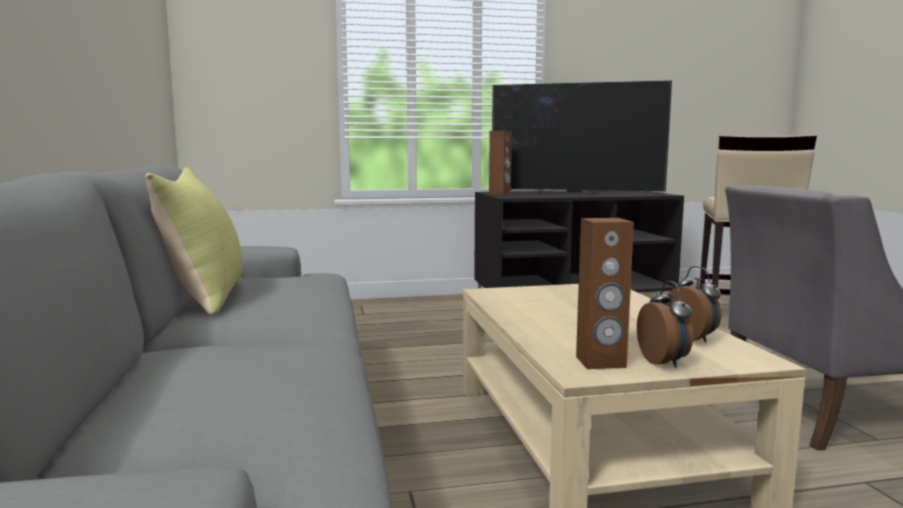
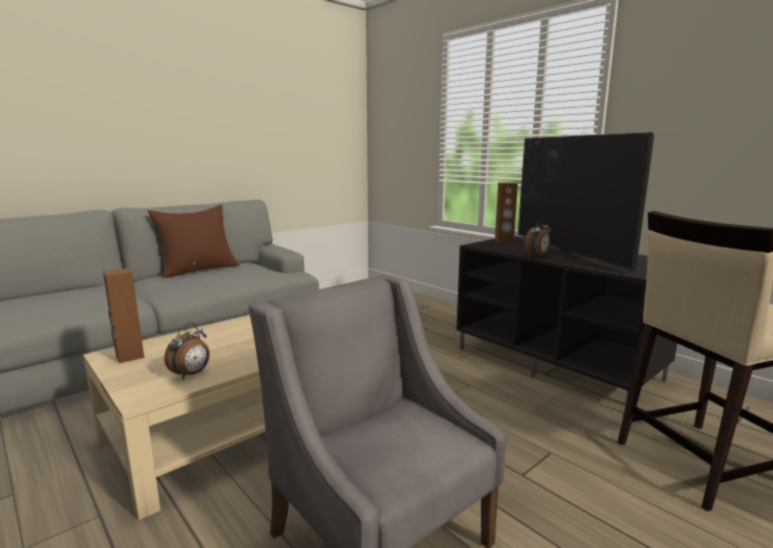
camera: 60 degrees right, 5 degrees up
yellow pillow [145,167,242,315] -> brown pillow [147,205,239,278]
alarm clock [637,281,693,367] -> alarm clock moved to [525,218,551,257]

